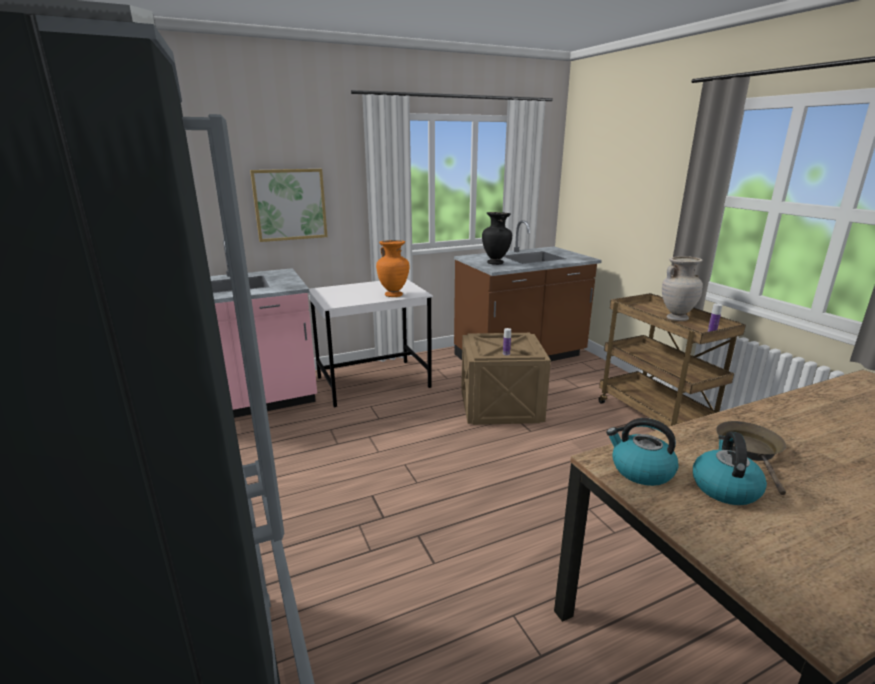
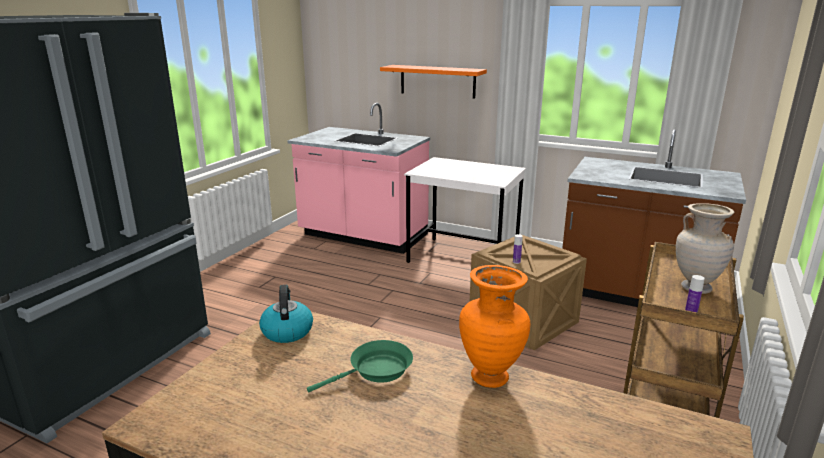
camera: 50 degrees right, 0 degrees up
picture [250,169,328,242] -> orange shelf [380,65,487,99]
orange vase [376,240,409,297] -> orange vase moved to [459,265,530,388]
black vase [482,212,512,265] -> none
kettle [693,431,767,505] -> none
brown frying pan [716,421,786,495] -> green frying pan [307,340,413,393]

